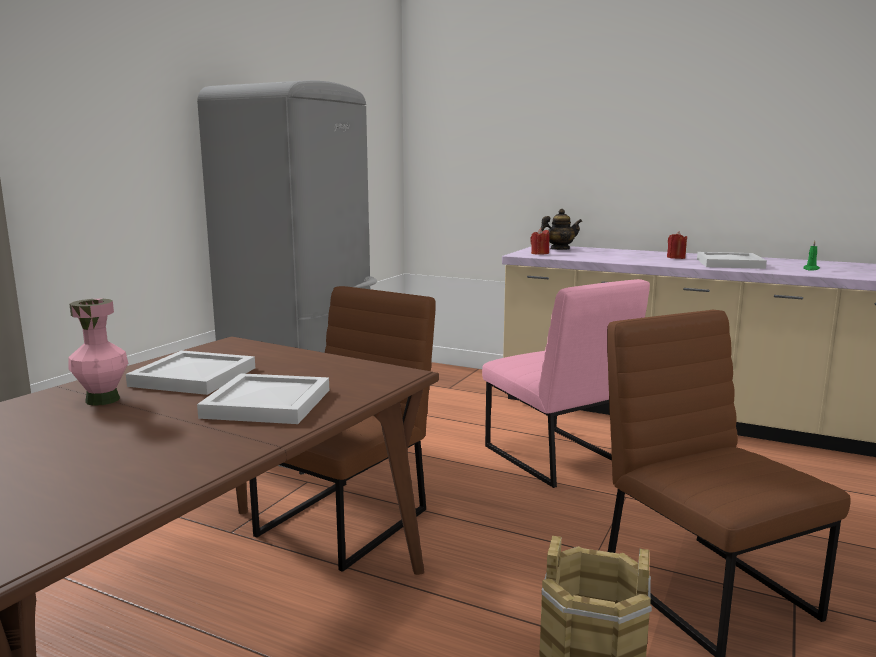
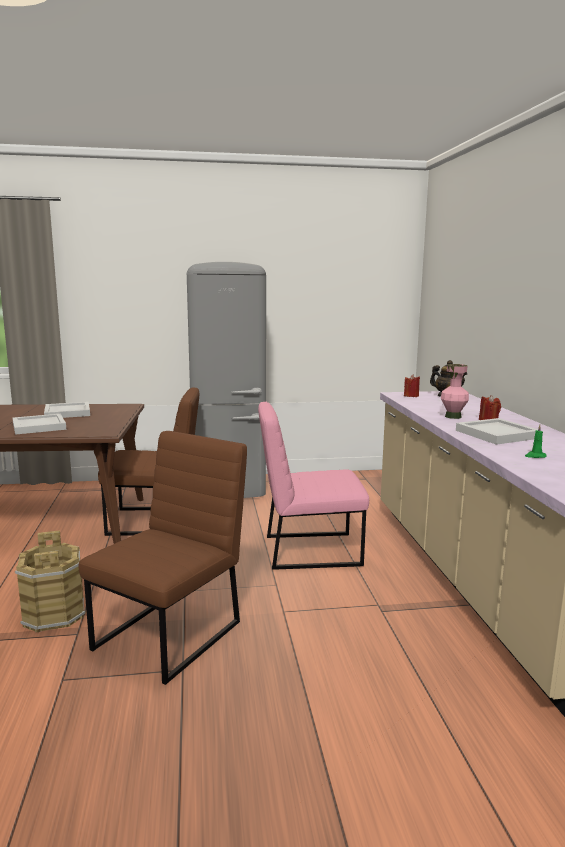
camera: 55 degrees right, 0 degrees up
pink vase [68,299,128,406] -> pink vase moved to [441,364,469,419]
pink chair [482,279,650,488] -> pink chair turned 60 degrees clockwise [258,402,369,570]

